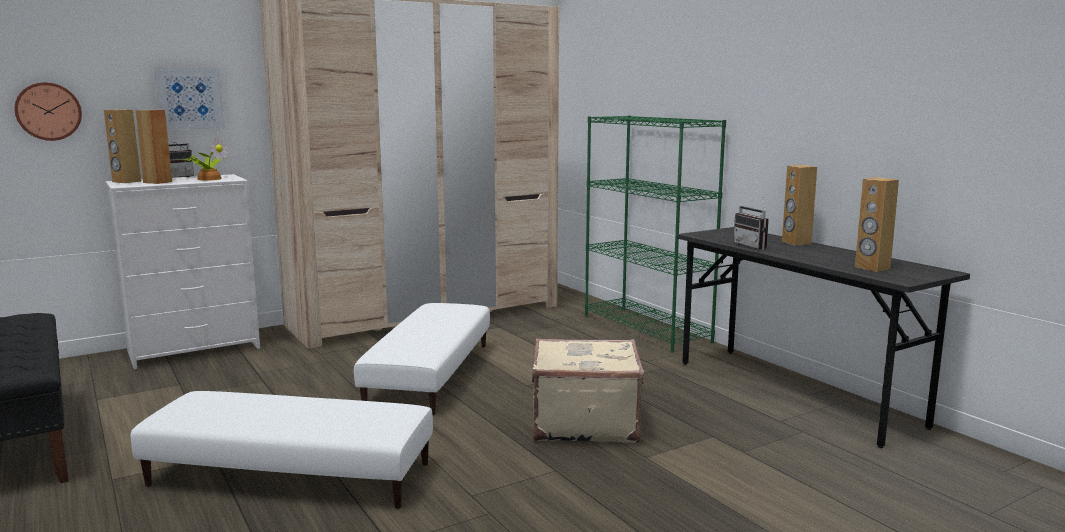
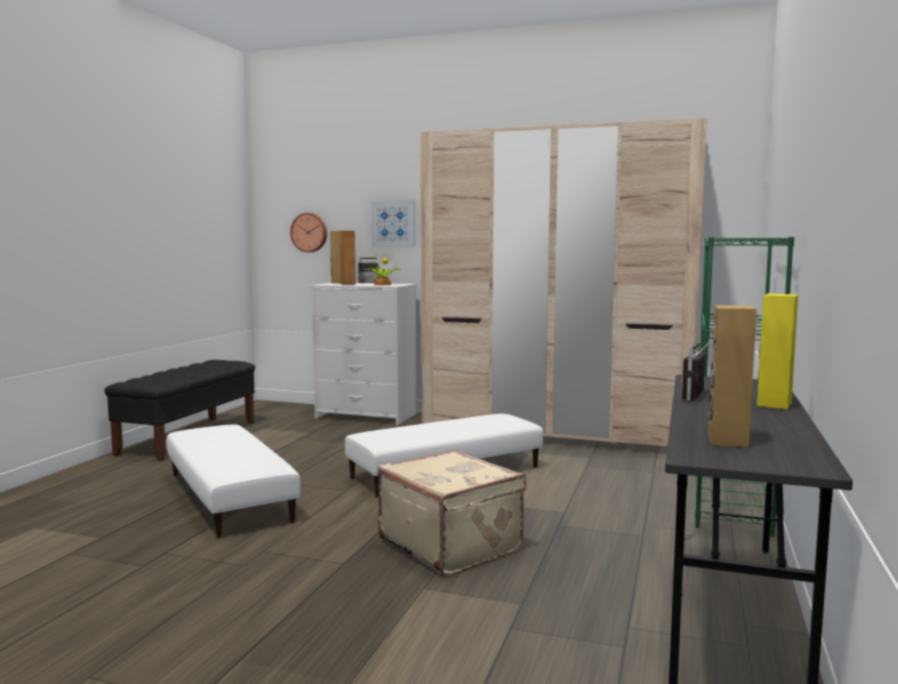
camera: 50 degrees right, 5 degrees down
brown speaker [782,165,817,246] -> yellow speaker [757,294,798,409]

